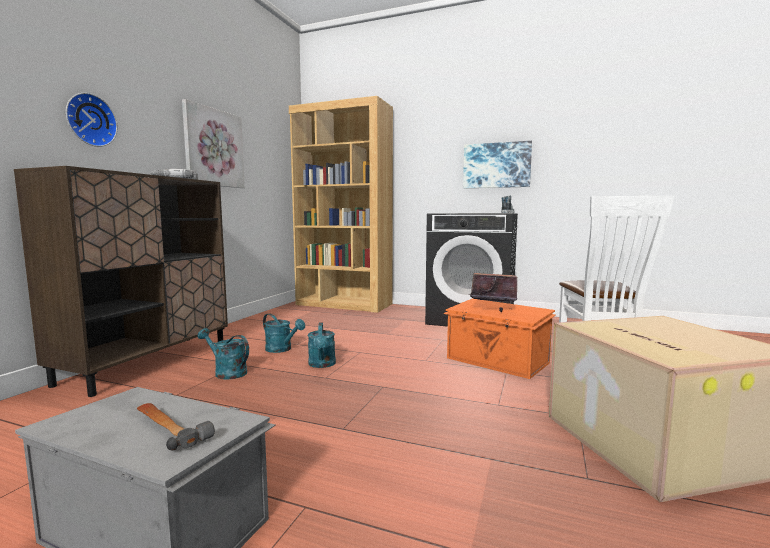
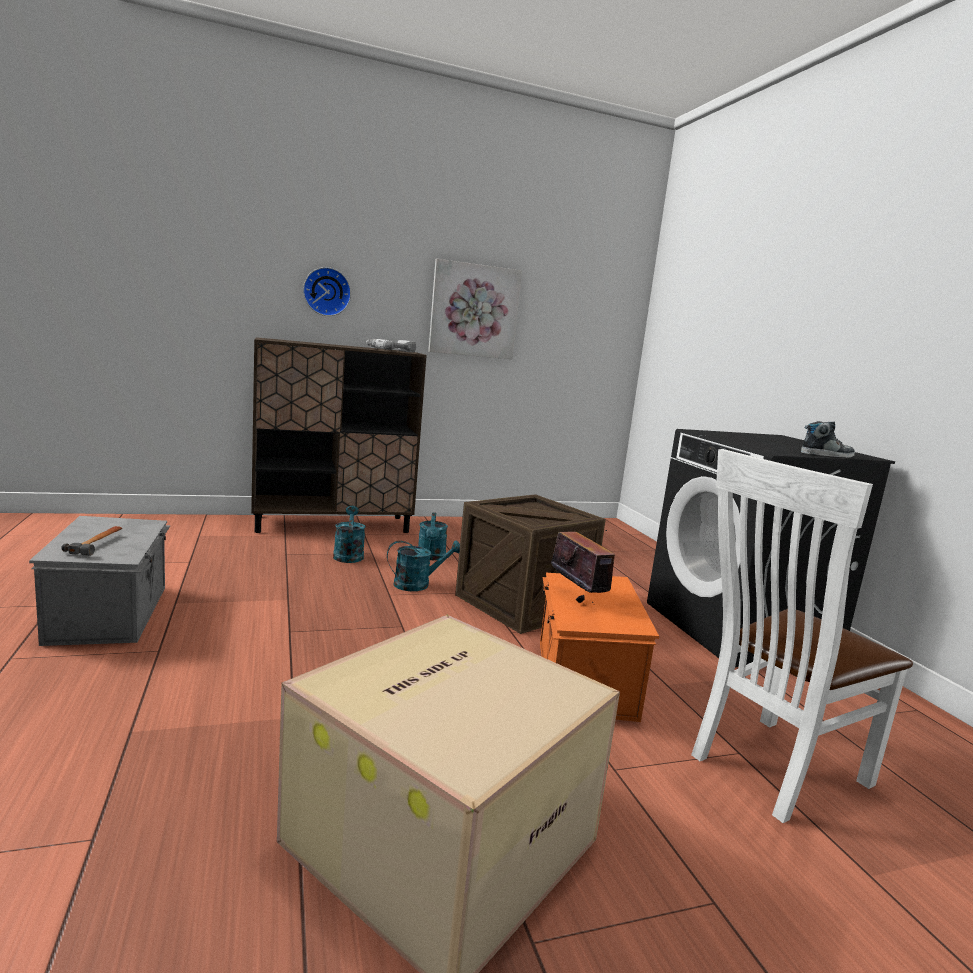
camera: 50 degrees right, 5 degrees up
brown bookcase [289,96,393,313] -> none
turquoise watering can [308,322,336,368] -> turquoise watering can turned 150 degrees counterclockwise [387,541,460,591]
picture [463,141,532,188] -> none
none -> crate [455,494,606,634]

